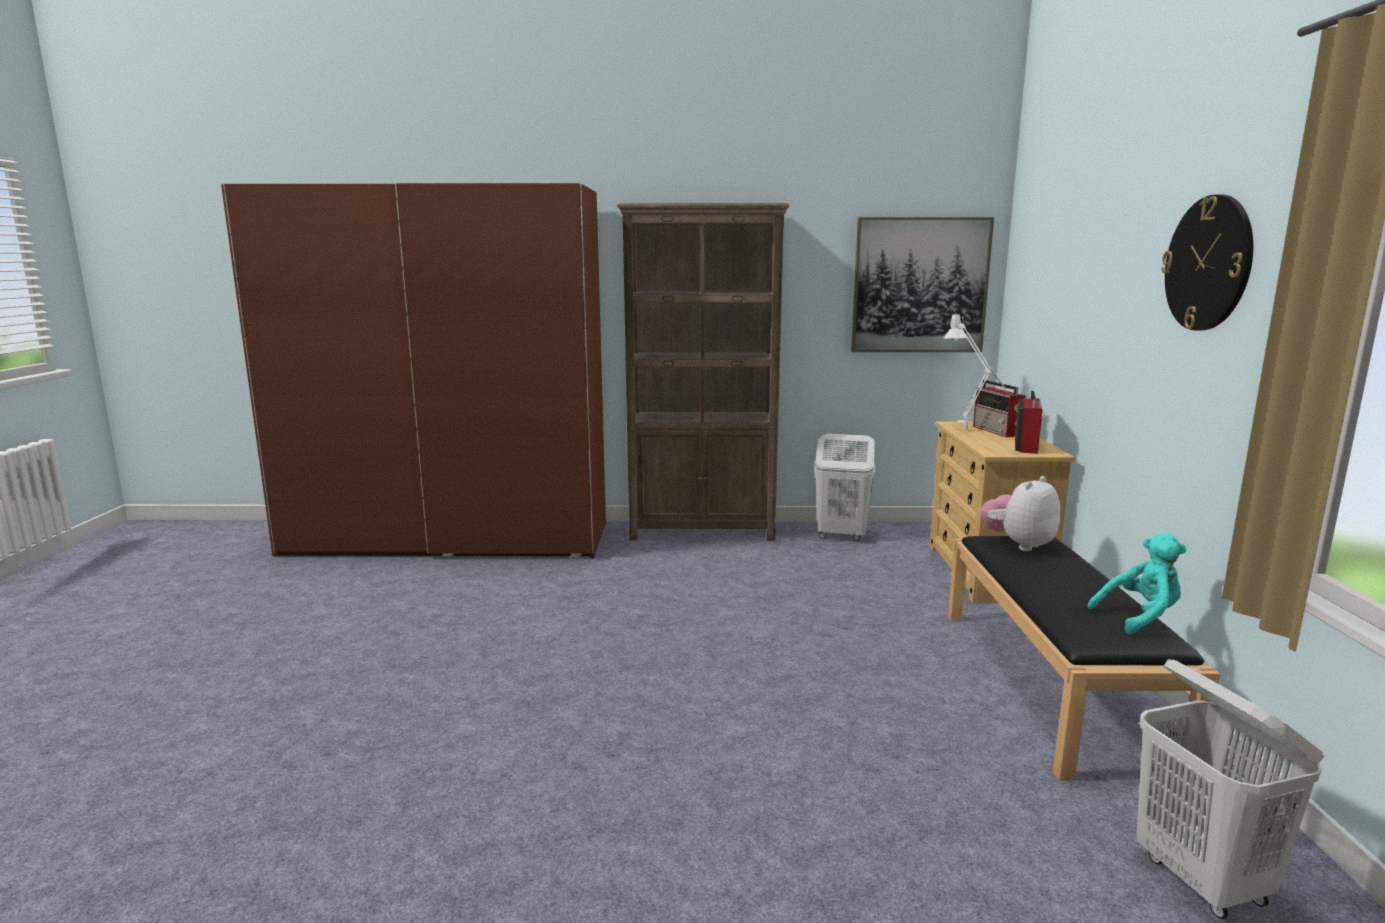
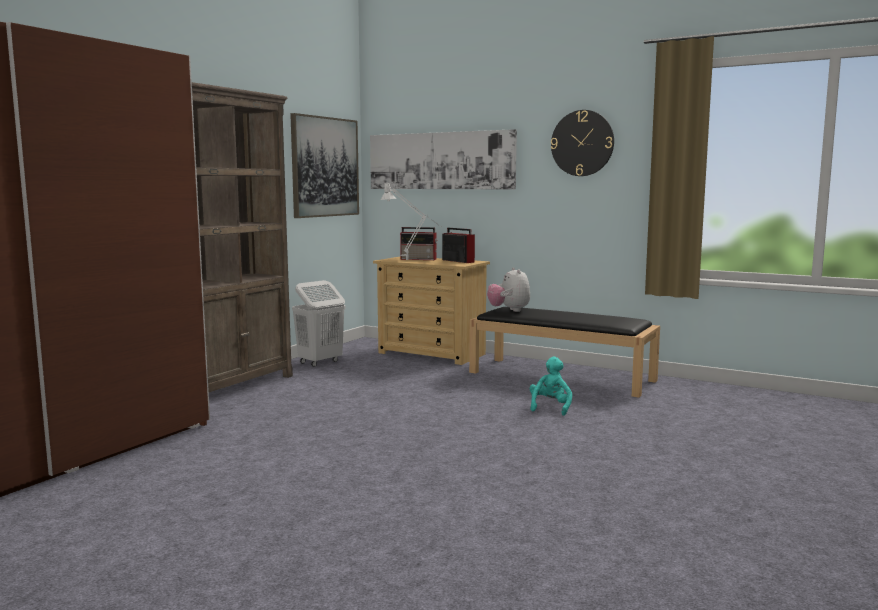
camera: 60 degrees left, 5 degrees down
turquoise plush toy [1088,533,1186,635] -> turquoise plush toy moved to [530,357,572,416]
white laundry basket [1137,659,1324,919] -> none
none -> picture [370,129,517,190]

